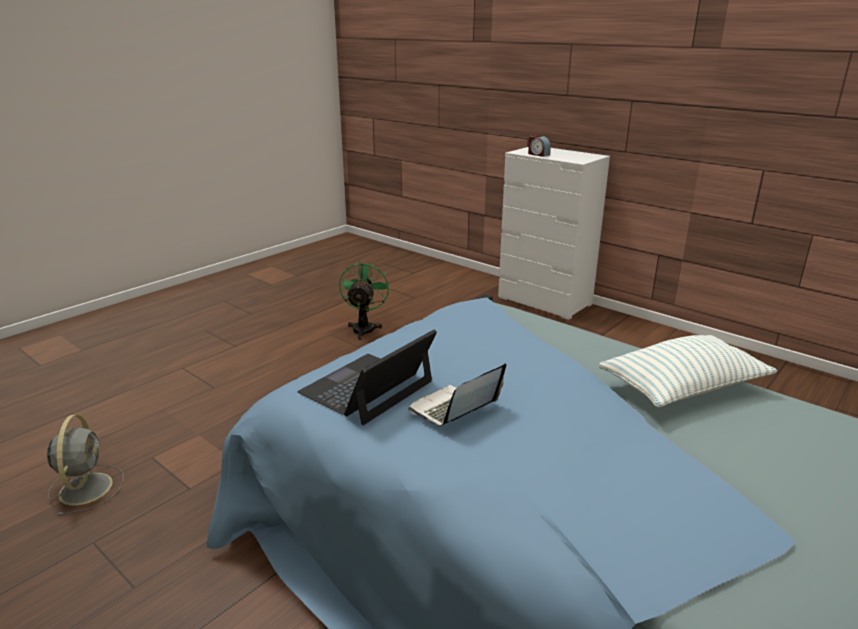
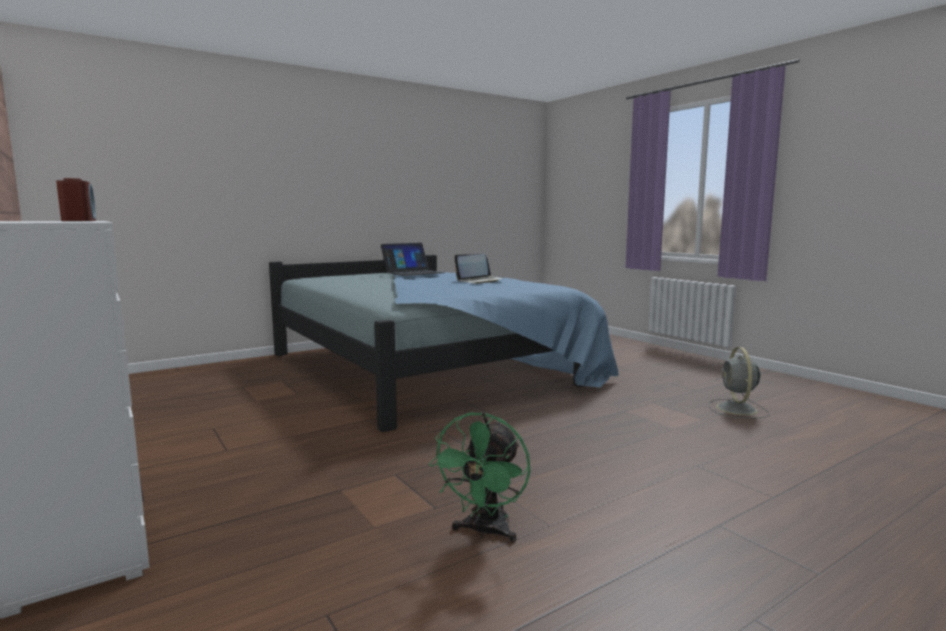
camera: 165 degrees left, 15 degrees down
laptop [297,330,437,425] -> laptop moved to [381,243,445,276]
pillow [599,335,777,407] -> none

